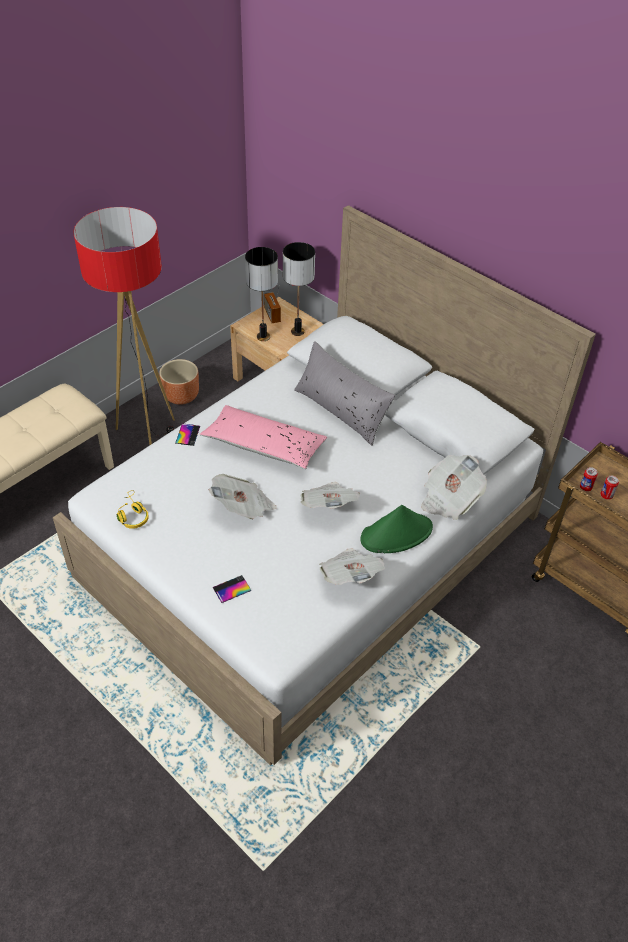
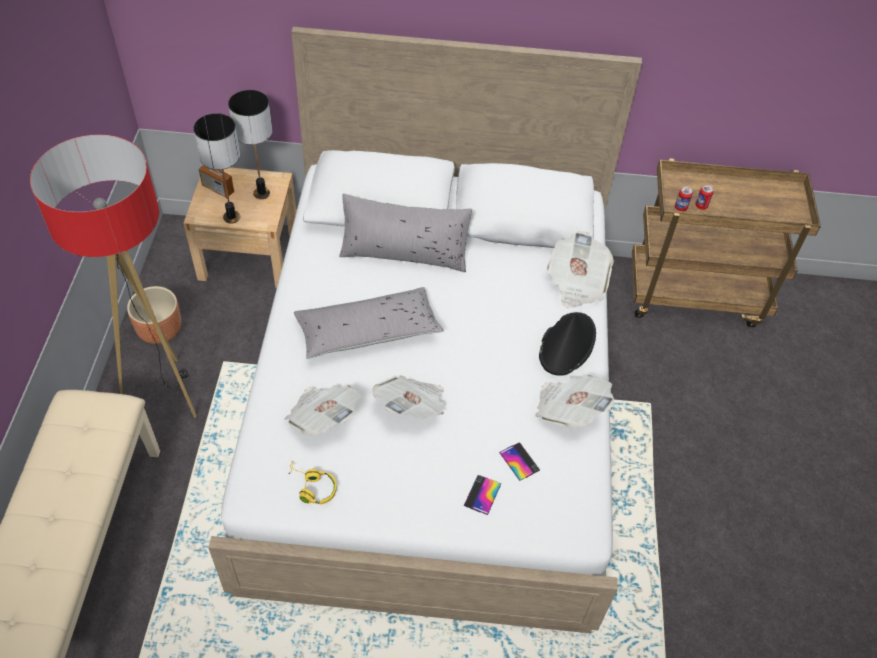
camera: 40 degrees left, 5 degrees up
phone [175,423,200,446] -> phone moved to [499,442,540,481]
pink pillow [199,405,327,469] -> grey pillow [294,287,444,359]
newspaper [300,482,361,509] -> newspaper moved to [285,385,361,435]
green hat [361,505,433,553] -> black hat [539,312,596,376]

